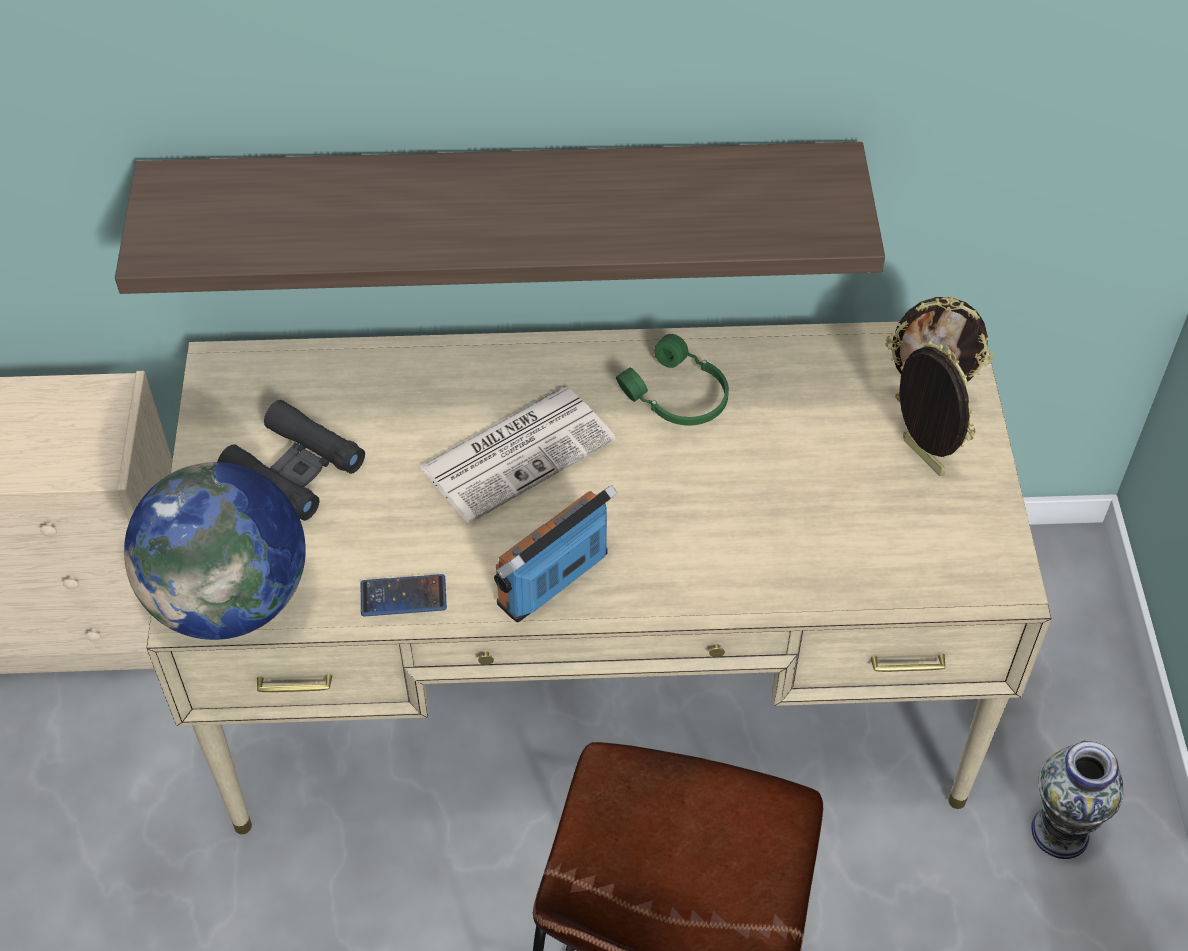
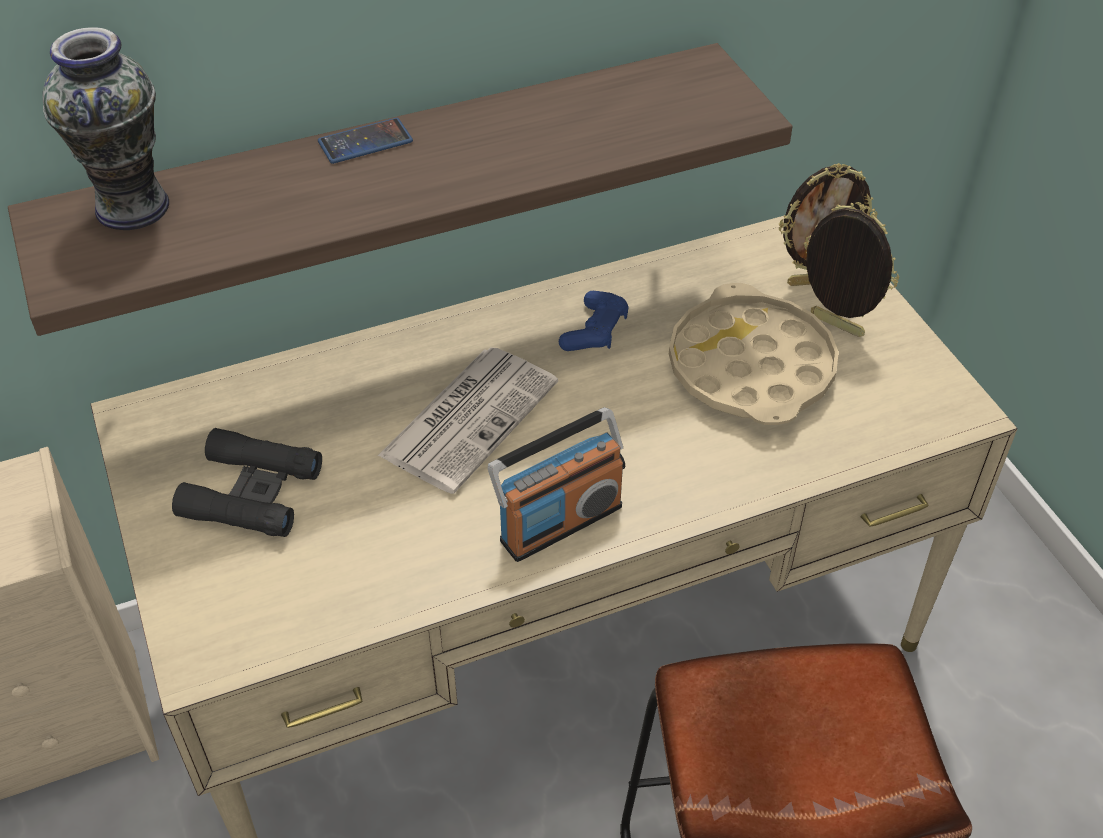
camera: 20 degrees left, 5 degrees down
globe [124,462,306,640] -> none
phone [361,574,447,617] -> phone moved to [318,118,413,164]
radio [494,485,618,622] -> radio turned 150 degrees counterclockwise [488,407,625,562]
green headphones [616,334,729,425] -> blue game controller [559,291,628,351]
vase [1031,741,1123,859] -> vase moved to [43,27,169,230]
none -> beige tray [669,283,839,425]

